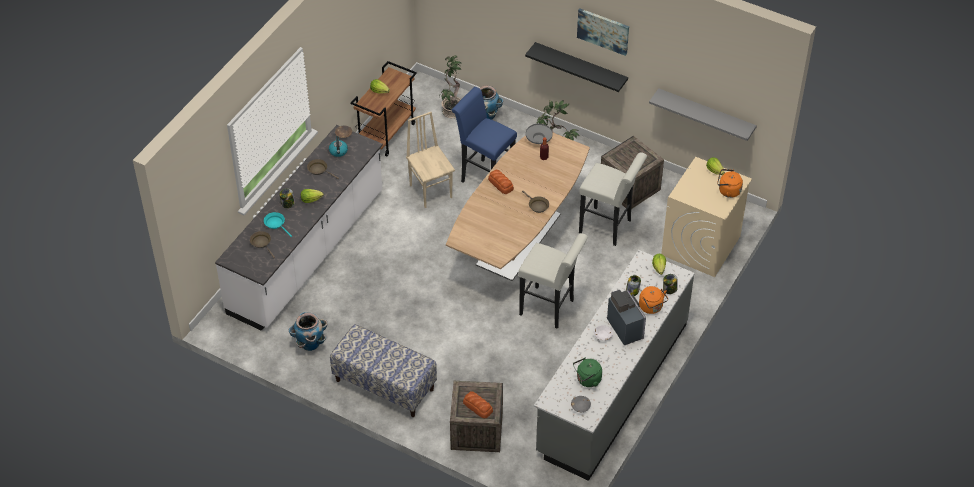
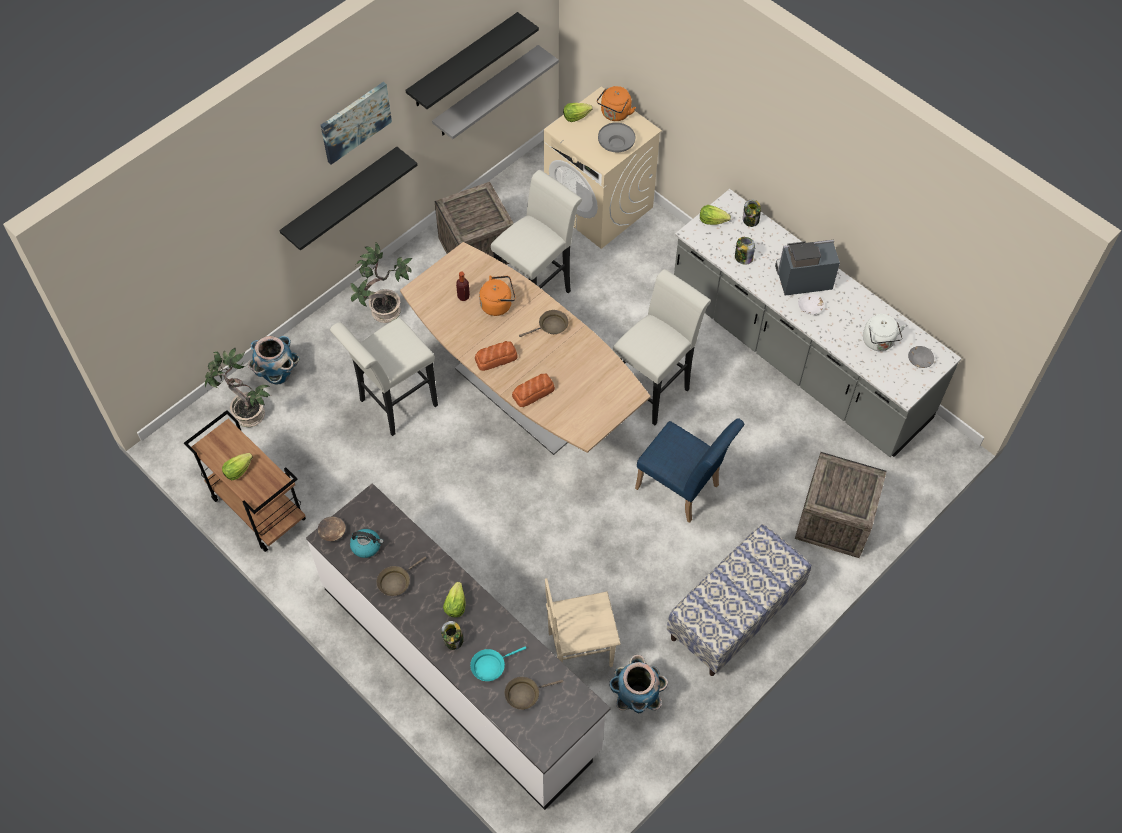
camera: 75 degrees left, 10 degrees up
beige chair [406,112,455,208] -> beige chair moved to [545,578,621,667]
blue stool [452,87,517,183] -> white stool [330,318,438,436]
bread [463,391,493,418] -> bread moved to [512,373,555,407]
grey bowl [526,124,553,144] -> grey bowl moved to [598,123,635,152]
green kettle [573,358,602,387] -> white kettle [863,314,905,351]
orange kettle [639,286,668,314] -> orange kettle moved to [479,275,516,316]
none -> black shelf [406,12,539,109]
none -> blue chair [635,418,744,523]

